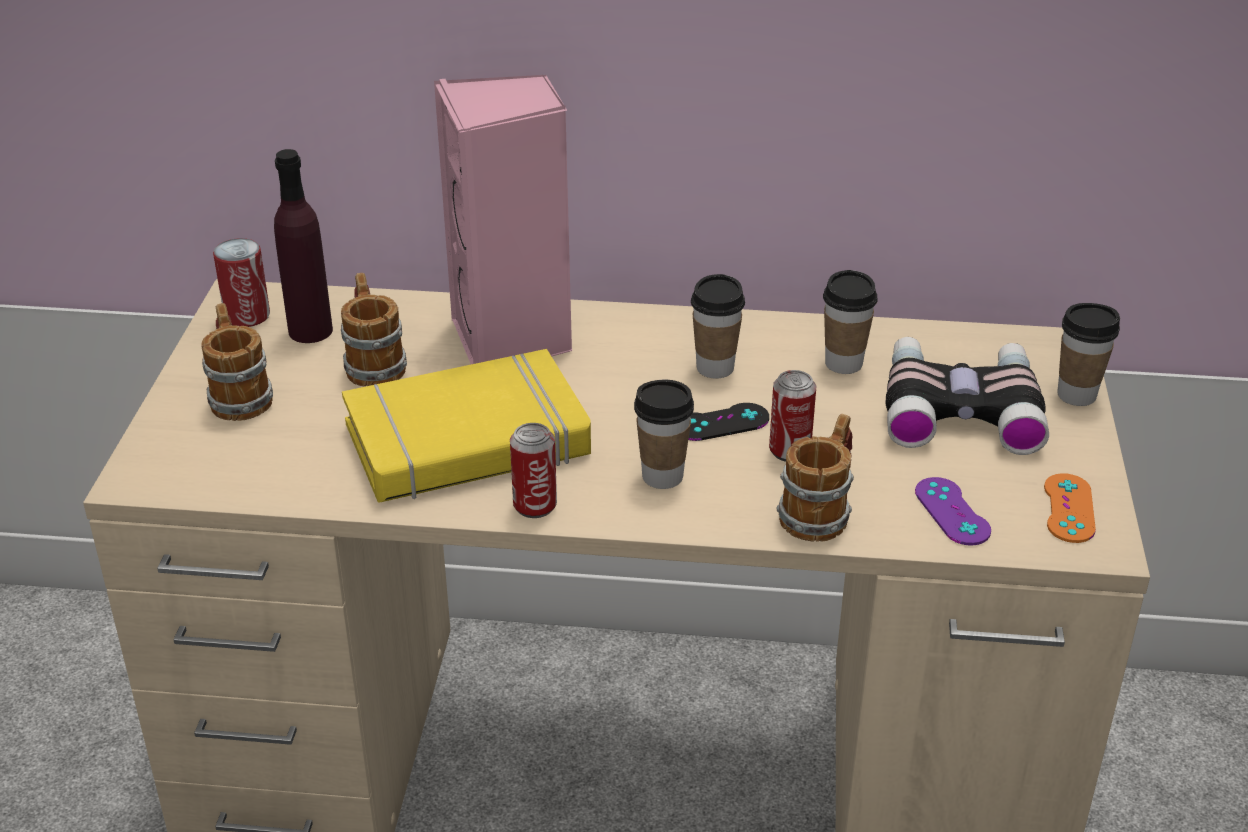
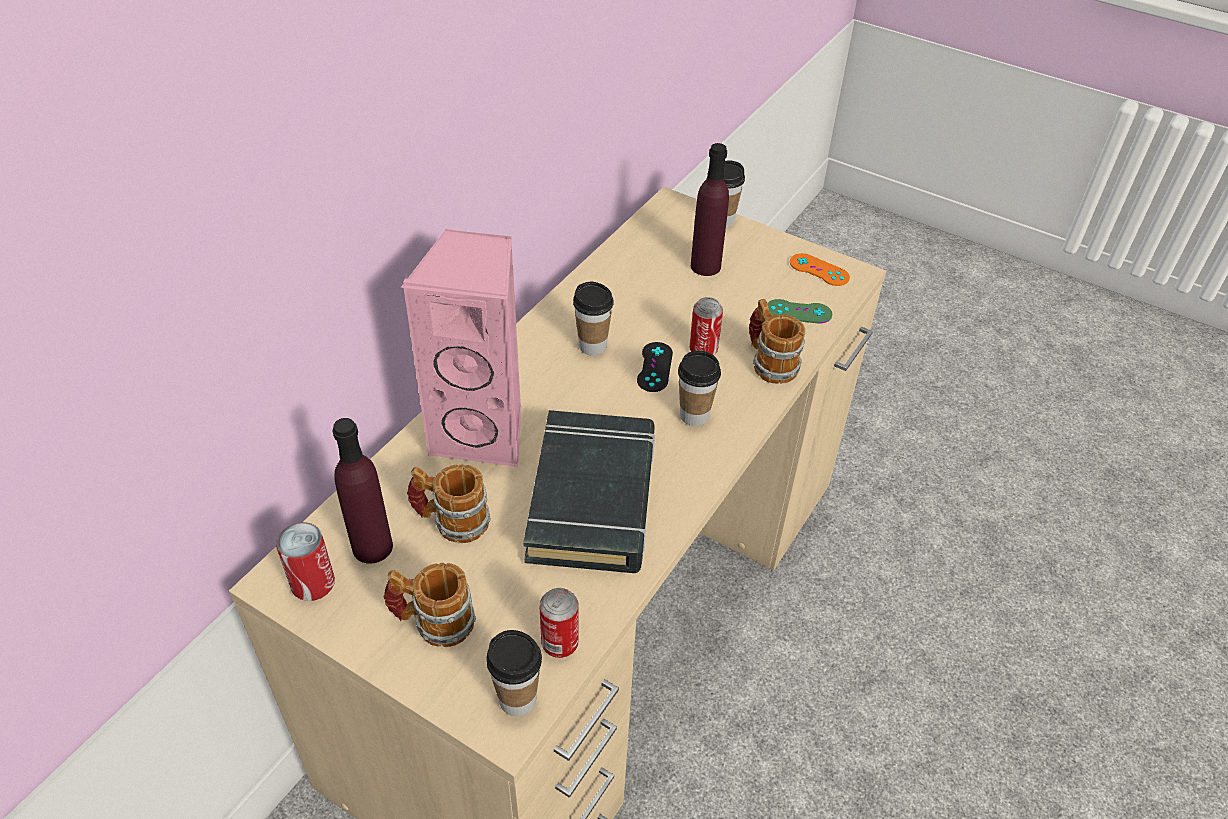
camera: 65 degrees left, 10 degrees up
yellow book [342,349,591,503] -> black book [523,410,655,573]
can [510,423,557,518] -> can moved to [539,588,579,658]
cup [823,270,878,374] -> cup moved to [486,630,542,717]
binoculars [886,337,1049,455] -> purple bottle [691,143,729,276]
purple game controller [915,477,991,545] -> green game controller [767,299,832,324]

